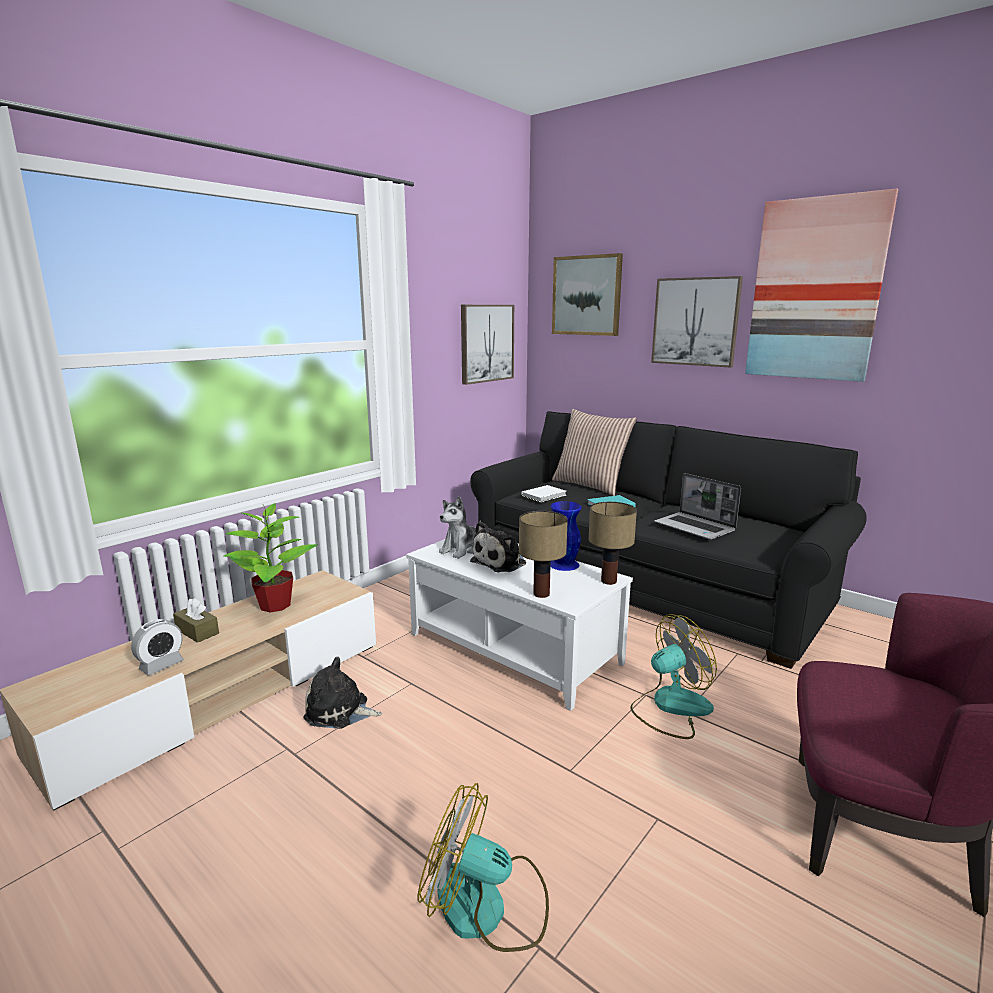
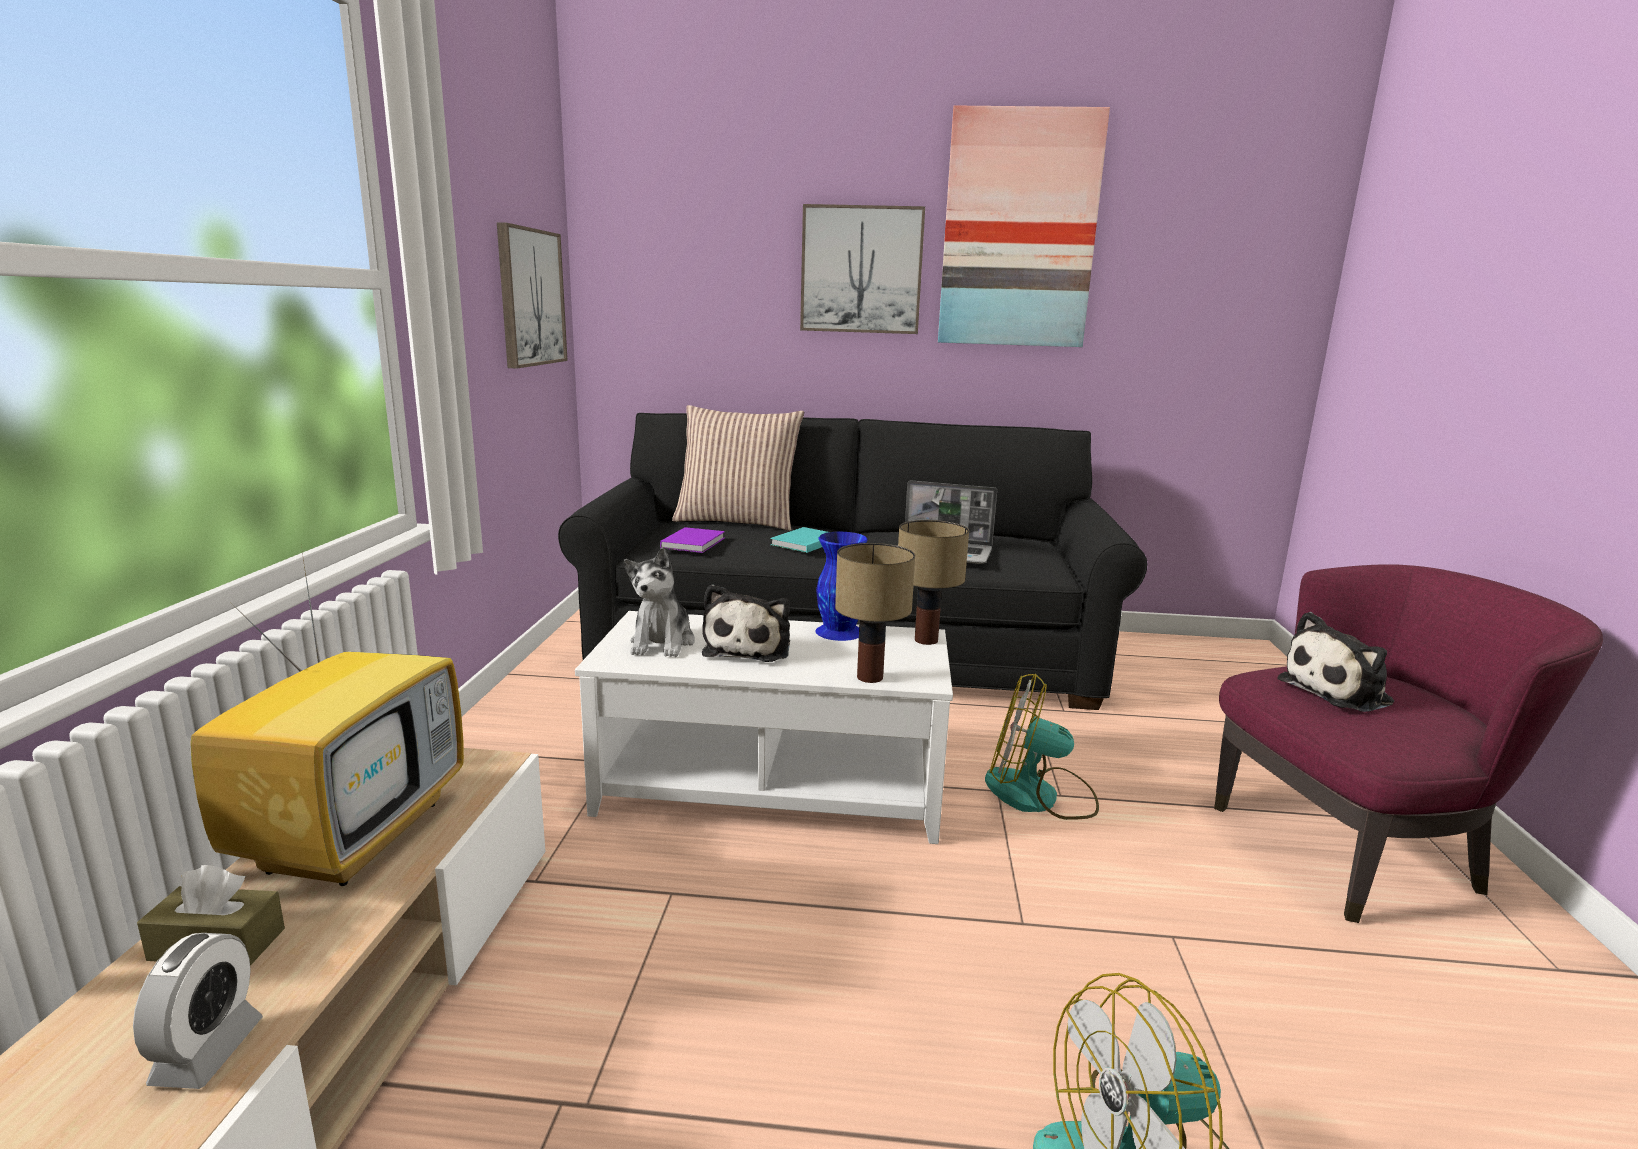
camera: 35 degrees left, 0 degrees up
potted plant [223,503,317,613] -> television [190,547,464,886]
plush toy [303,657,382,729] -> plush toy moved to [1277,612,1394,712]
white book [522,485,566,502] -> purple book [660,527,725,553]
picture [552,253,623,336] -> none
fan [630,614,717,739] -> fan turned 105 degrees counterclockwise [985,674,1099,820]

